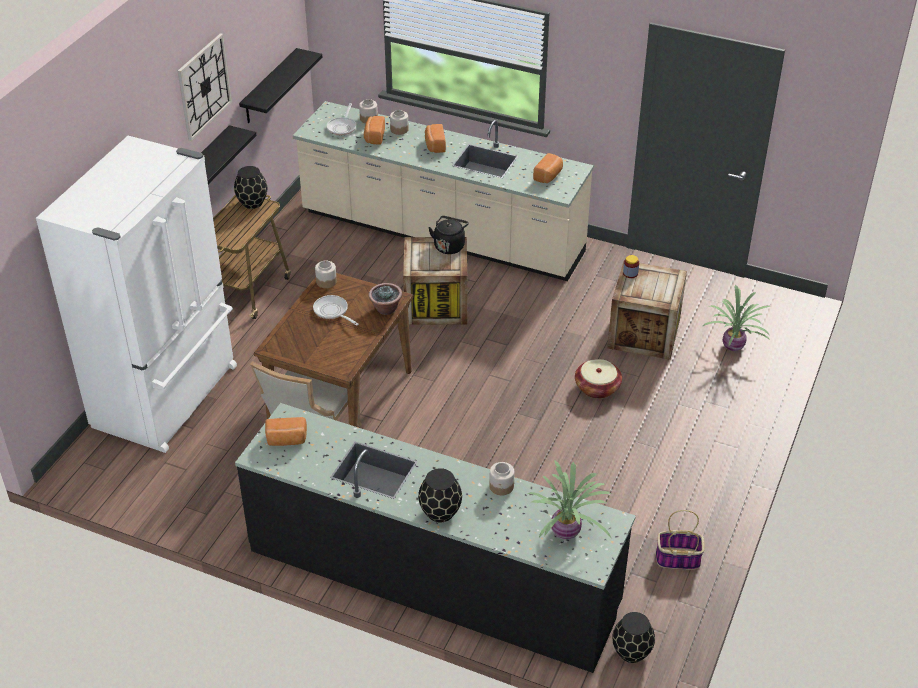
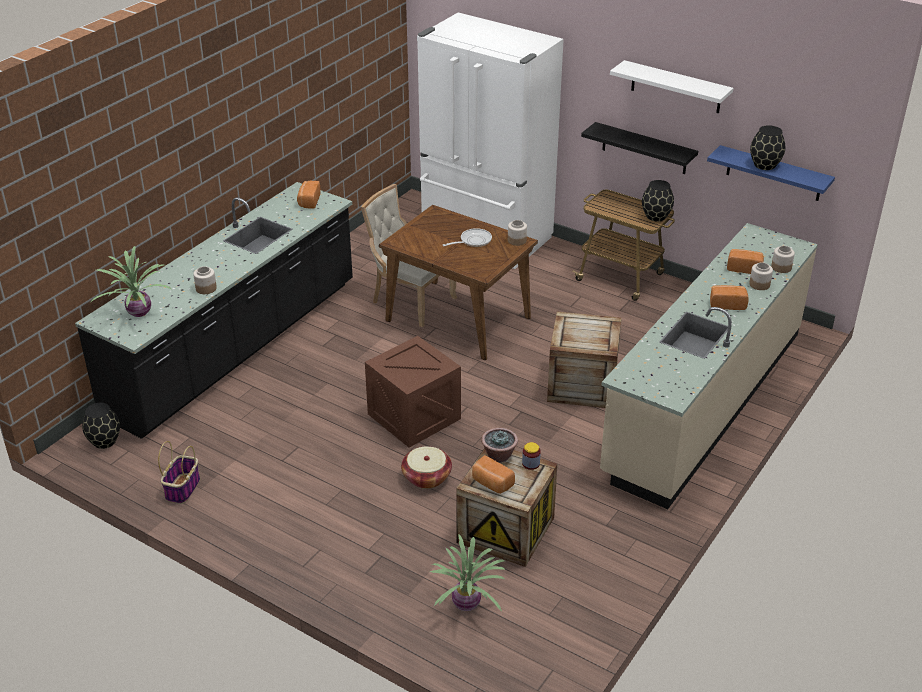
camera: 100 degrees right, 5 degrees down
wall clock [178,33,232,141] -> white shelf [610,60,733,114]
black shelf [239,48,322,123] -> blue shelf [707,145,835,201]
frying pan [327,103,356,135] -> none
potted plant [369,283,402,315] -> potted plant moved to [481,428,518,463]
black vase [418,468,462,523] -> black vase moved to [750,125,785,170]
black kettle [428,216,469,254] -> none
bread [533,153,563,183] -> bread moved to [472,455,515,494]
none -> crate [365,336,461,448]

